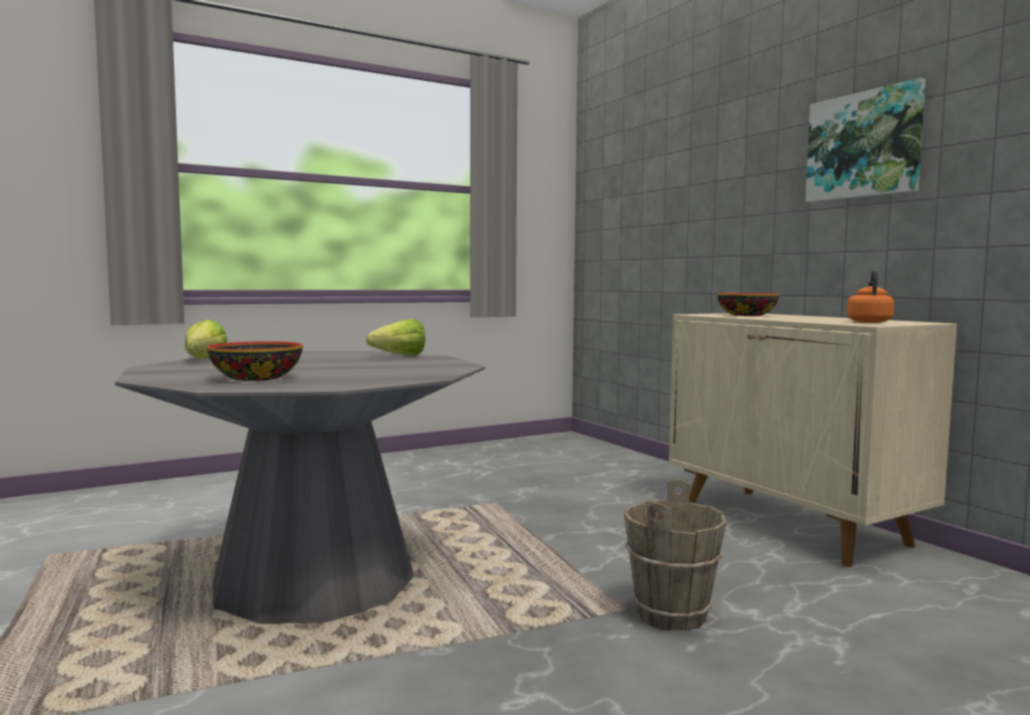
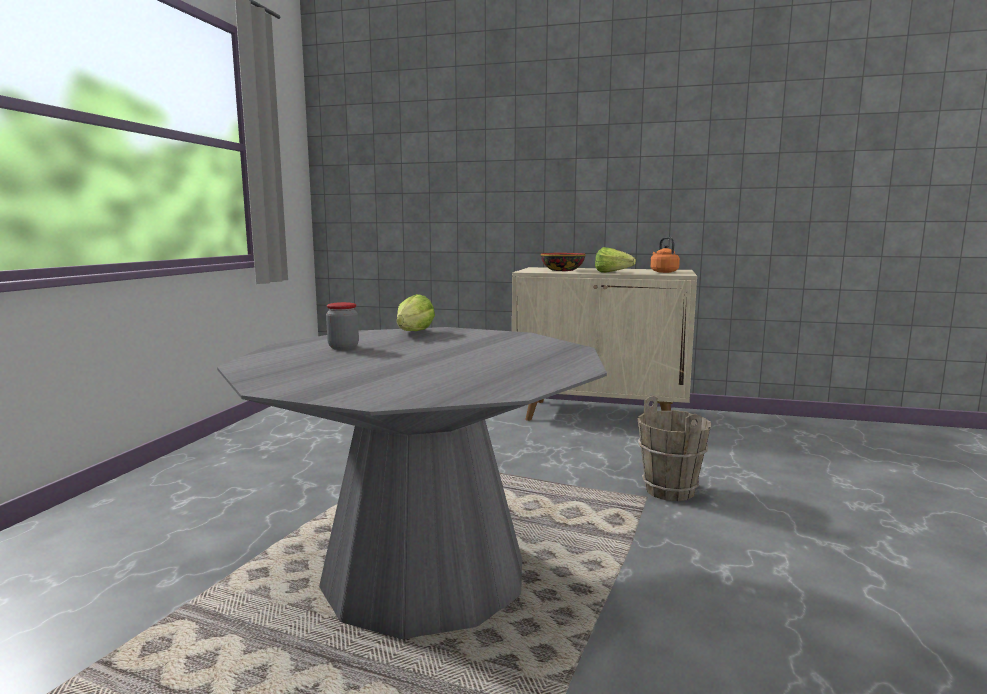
camera: 45 degrees left, 5 degrees up
lettuce [185,320,227,359] -> lettuce moved to [595,247,636,273]
bowl [207,341,303,381] -> none
picture [805,78,926,203] -> none
none -> jar [326,302,359,350]

